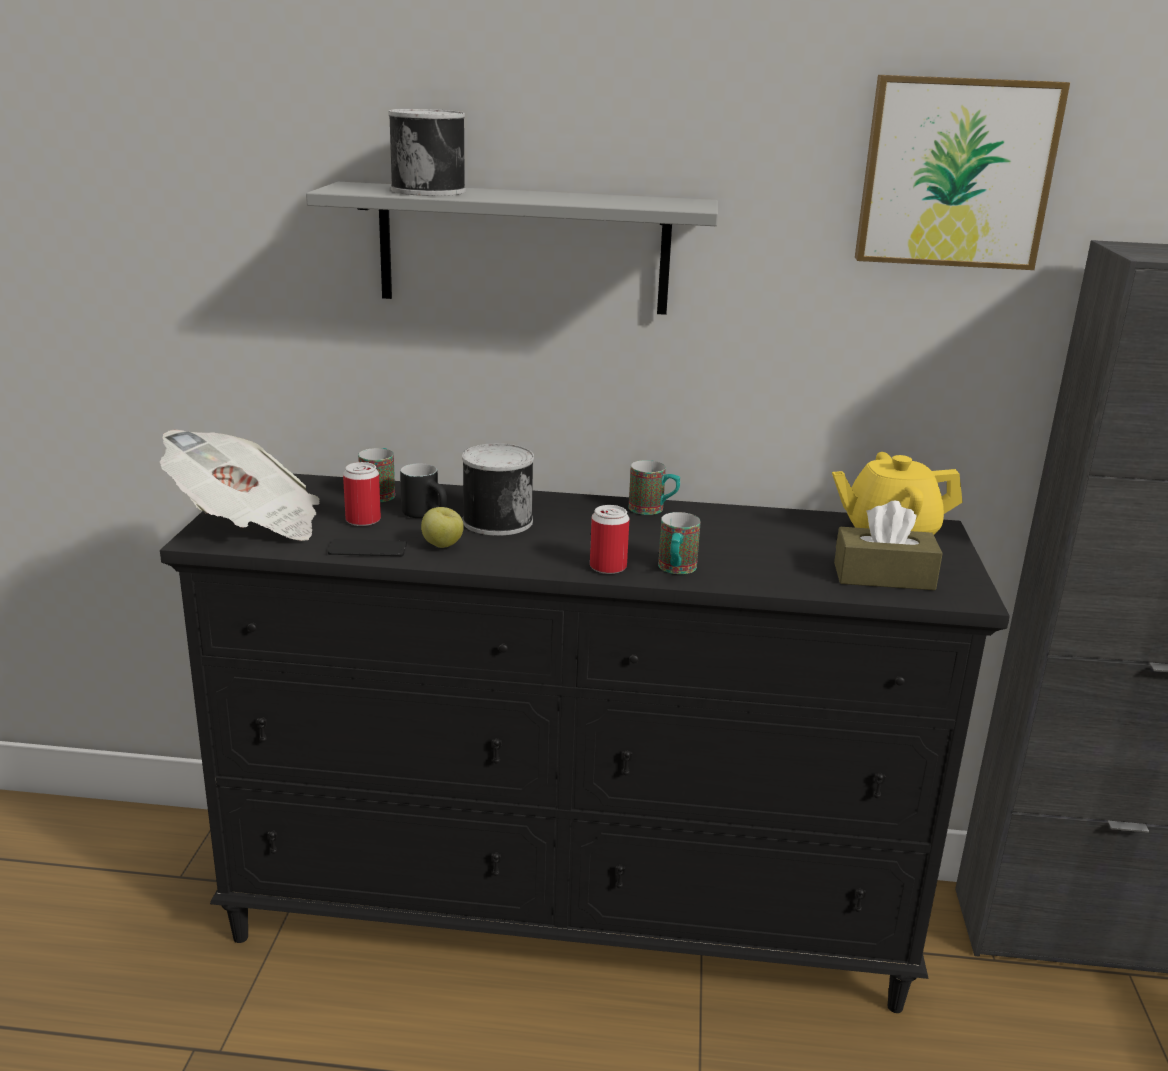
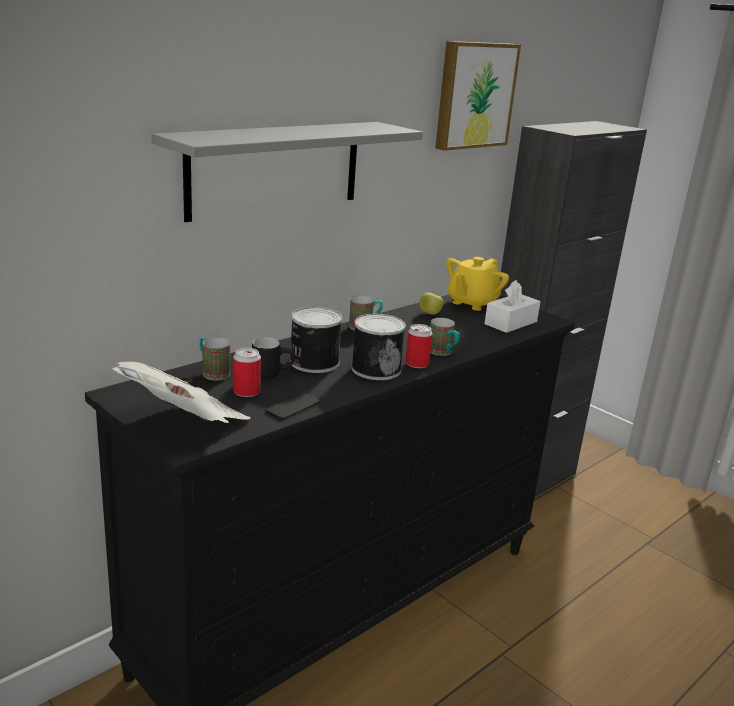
camera: 50 degrees left, 0 degrees up
can [388,109,466,196] -> can moved to [351,314,406,380]
apple [421,507,464,548] -> apple moved to [420,293,444,315]
brown tissue box [834,500,943,590] -> white tissue box [485,280,540,333]

